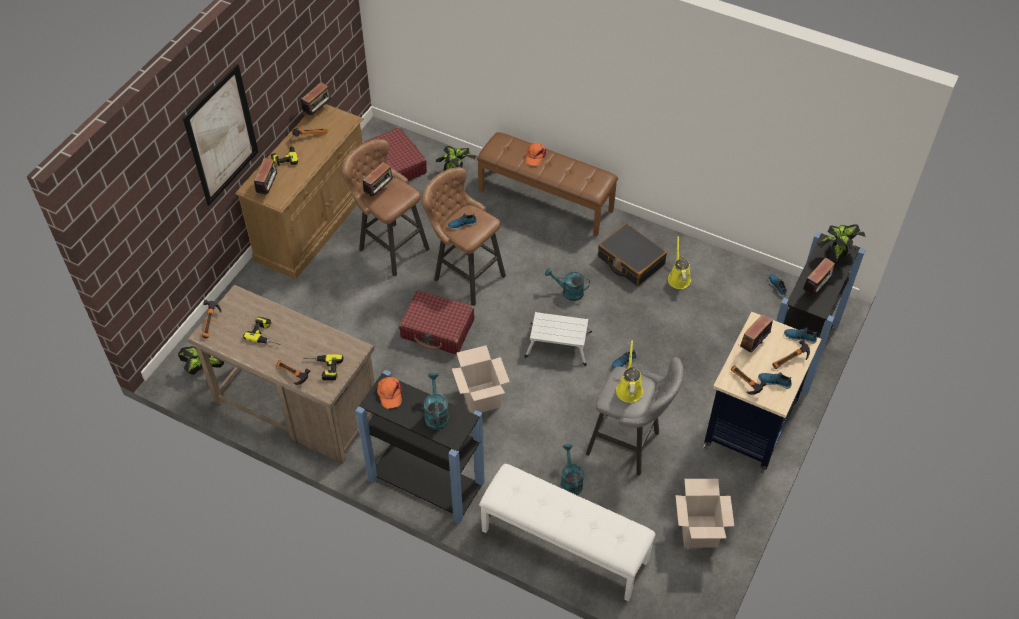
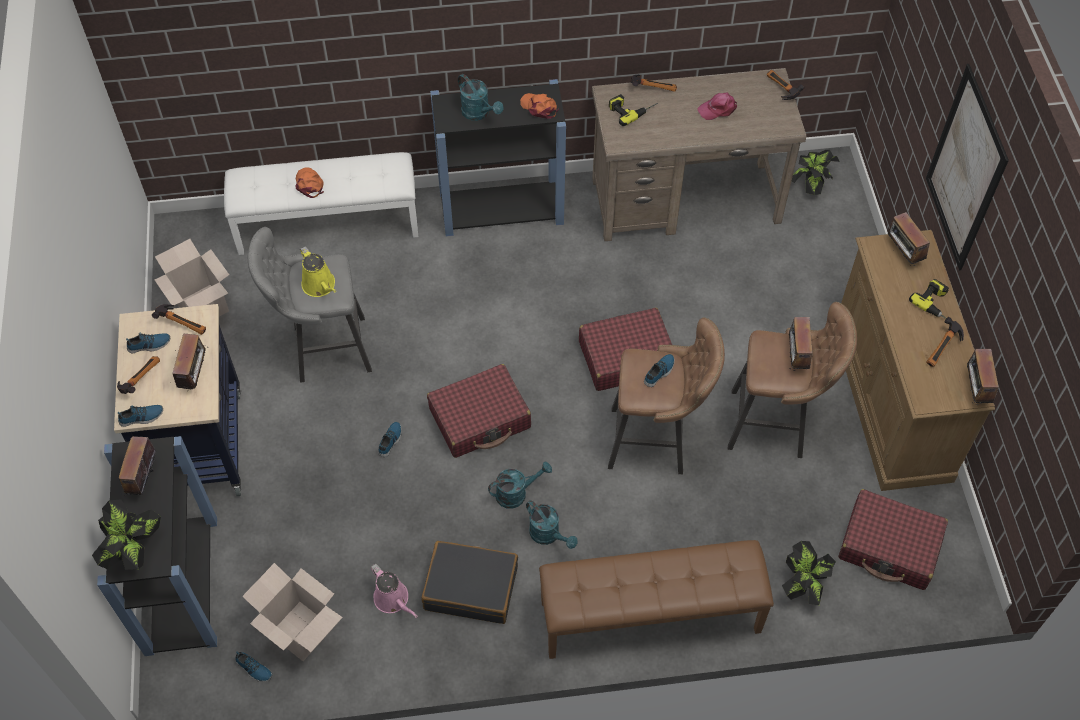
camera: 145 degrees right, 5 degrees up
power drill [243,317,280,345] -> pink cap [697,92,737,120]
cardboard box [452,345,510,413] -> cardboard box moved to [242,563,343,661]
white step ladder [524,312,592,366] -> red suitcase [427,364,531,458]
orange cap [525,143,546,166] -> orange cap moved to [296,167,324,198]
turquoise watering can [560,444,584,495] -> turquoise watering can moved to [526,500,577,549]
yellow watering can [668,236,691,289] -> pink watering can [370,563,418,618]

